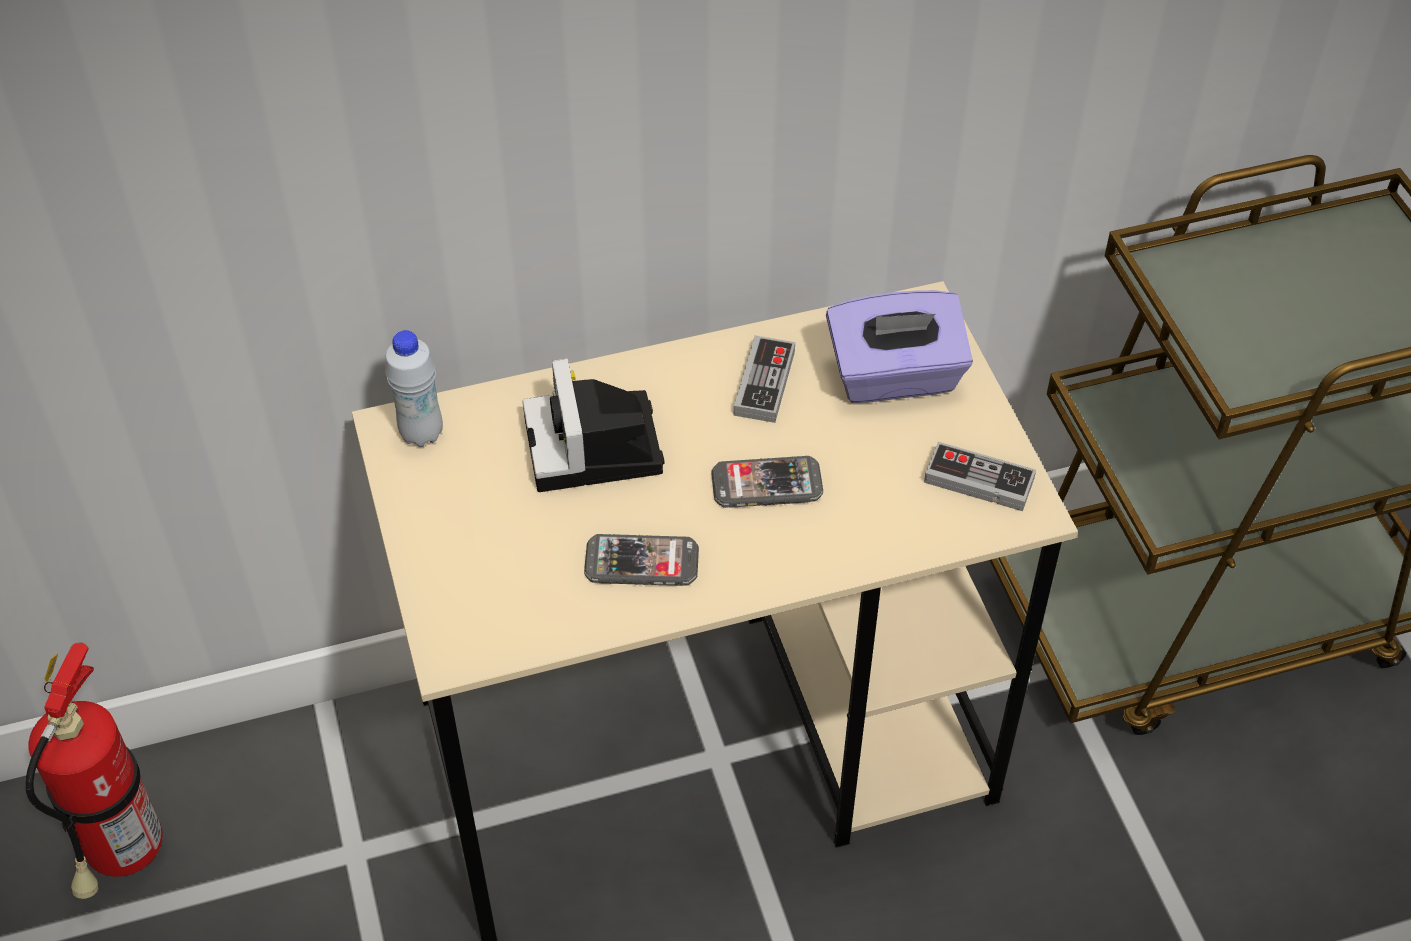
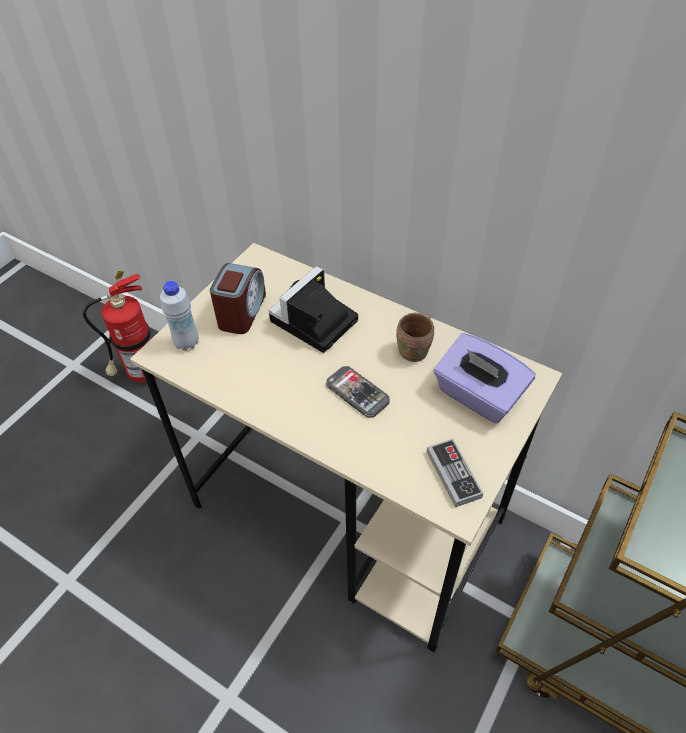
camera: 50 degrees right, 0 degrees up
white bottle [385,330,443,447] -> white bottle moved to [160,281,199,351]
phone [584,534,699,586] -> none
game controller [734,335,795,423] -> brown mug [396,313,434,362]
none -> alarm clock [210,263,266,334]

